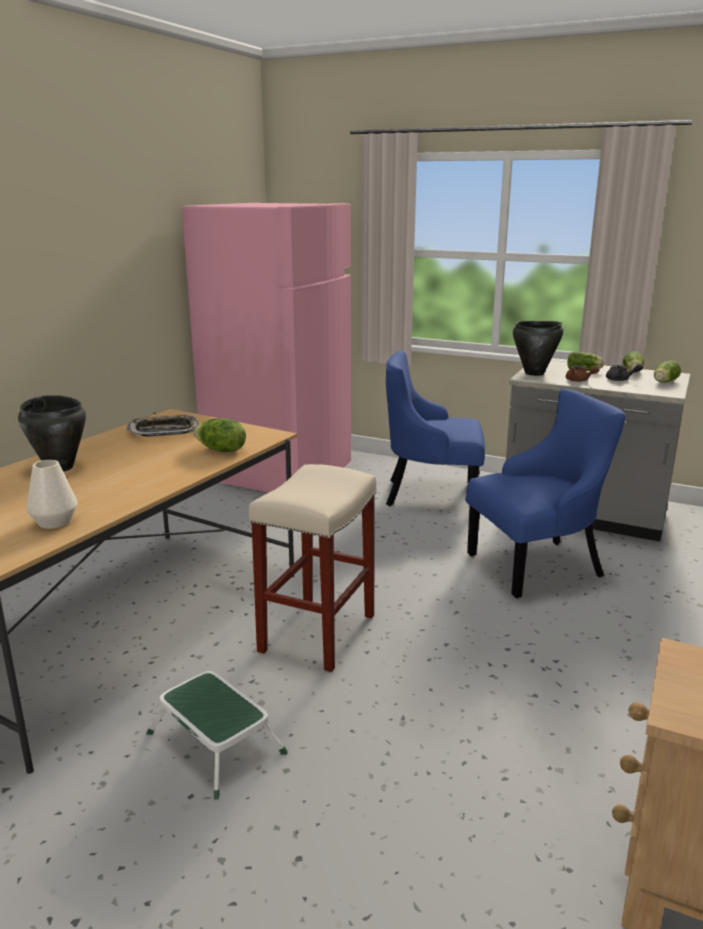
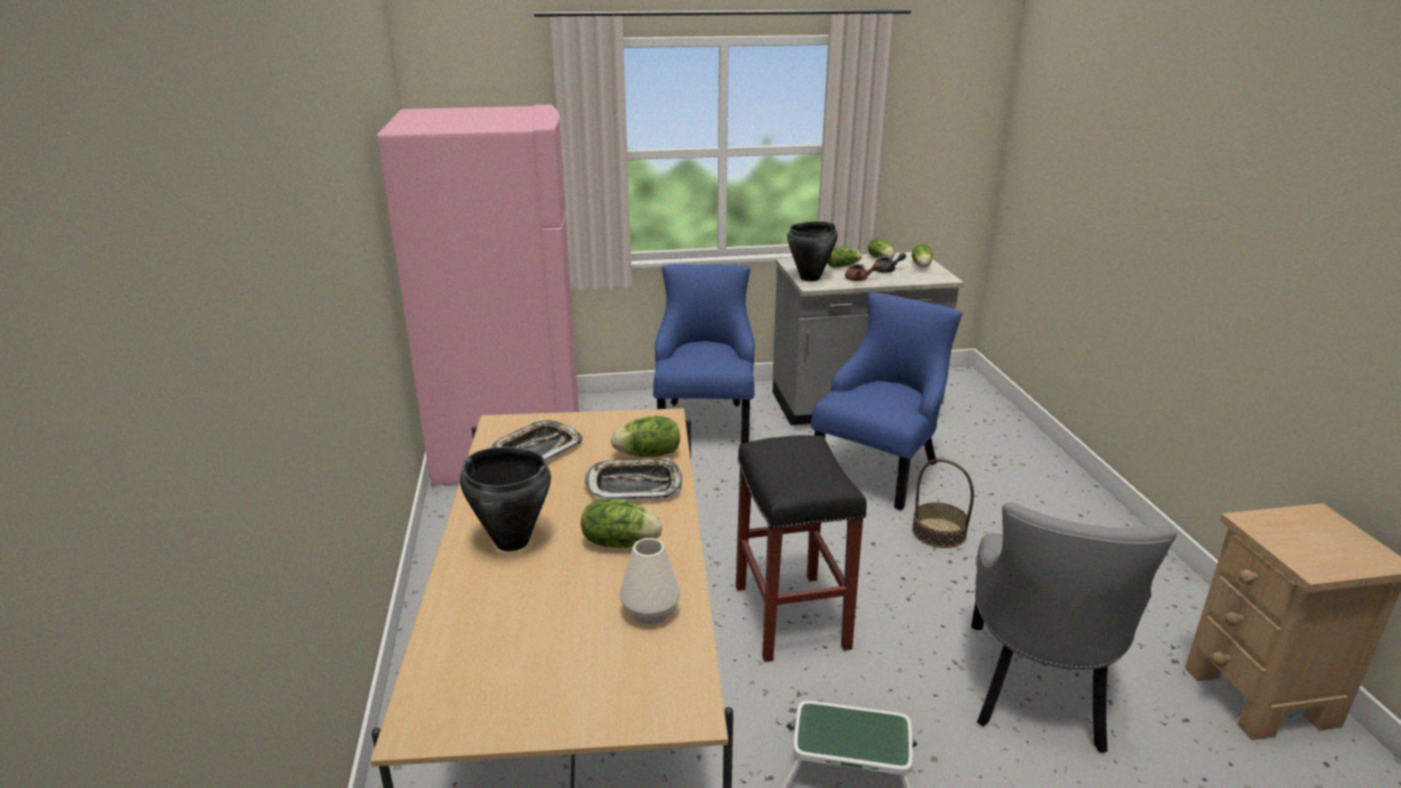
camera: 35 degrees left, 5 degrees up
beige stool [249,464,377,672] -> black stool [736,435,867,662]
blue chair [386,351,485,506] -> blue chair turned 120 degrees clockwise [653,264,755,444]
none -> lettuce [581,499,662,548]
none -> tray [585,458,682,499]
none -> basket [912,459,974,548]
none -> grey chair [971,503,1177,753]

